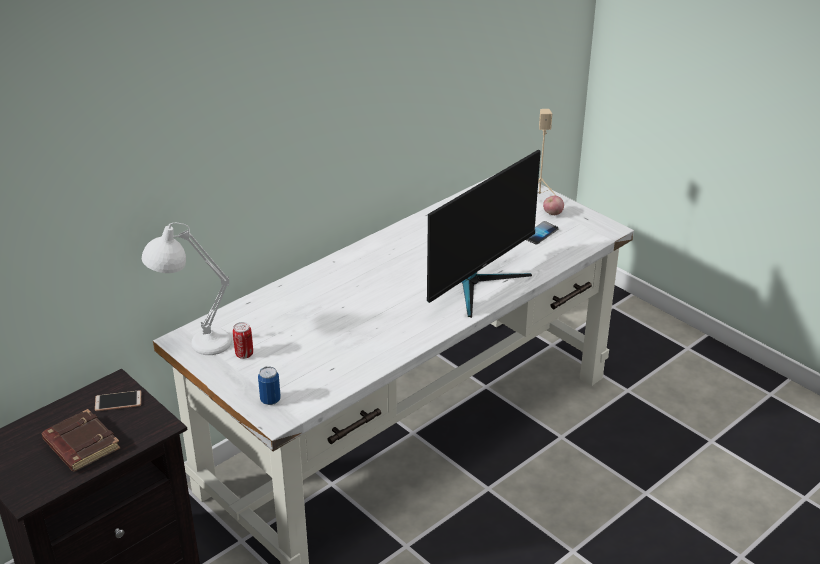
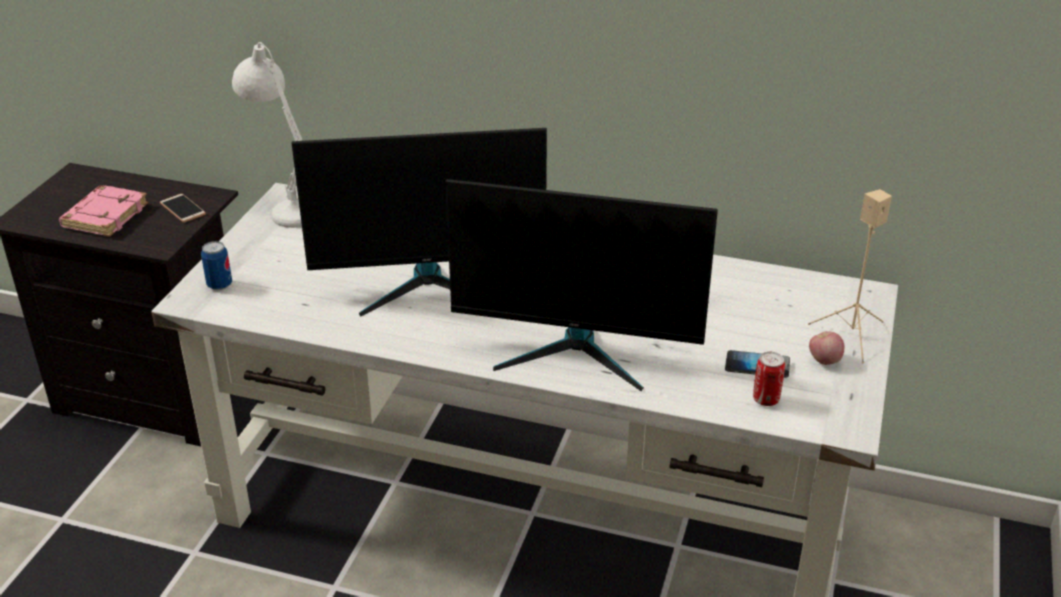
camera: 60 degrees right, 0 degrees up
brown book [42,409,120,471] -> pink book [59,185,149,237]
can [233,322,253,359] -> can moved to [753,352,785,406]
none -> monitor [292,128,547,317]

